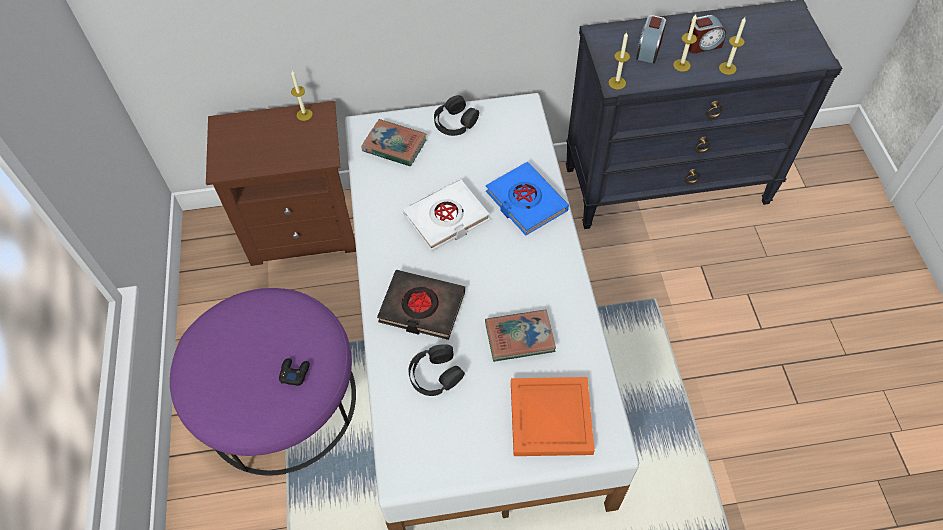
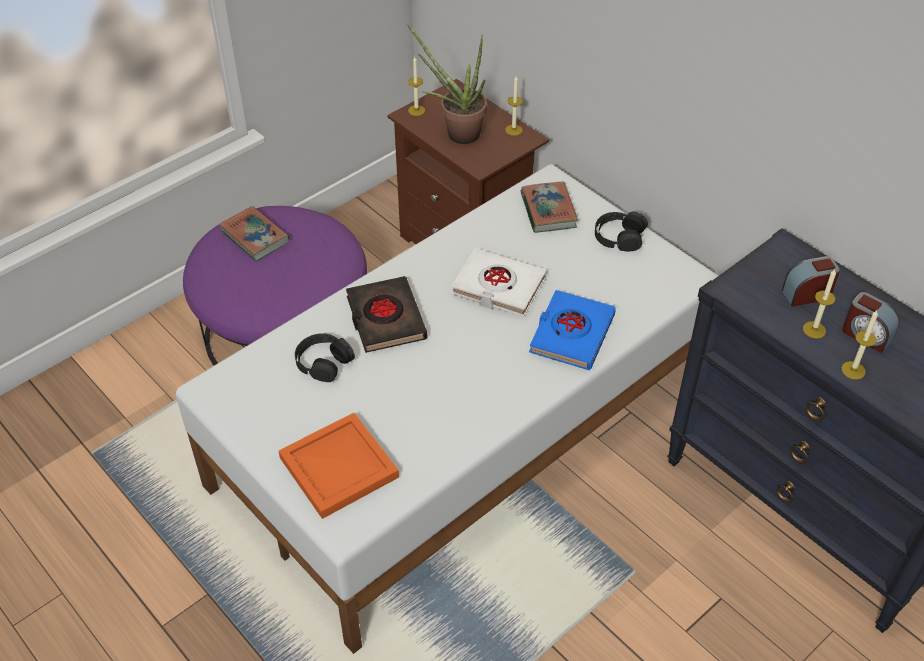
camera: 55 degrees right, 10 degrees down
black game controller [279,358,310,386] -> none
book [485,309,556,362] -> book moved to [219,206,290,261]
candle [609,32,630,89] -> candle moved to [408,57,425,116]
none -> potted plant [407,24,487,144]

